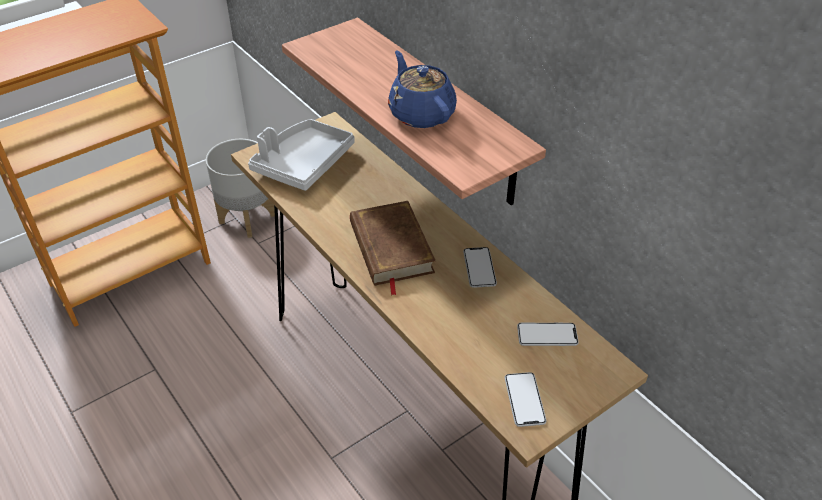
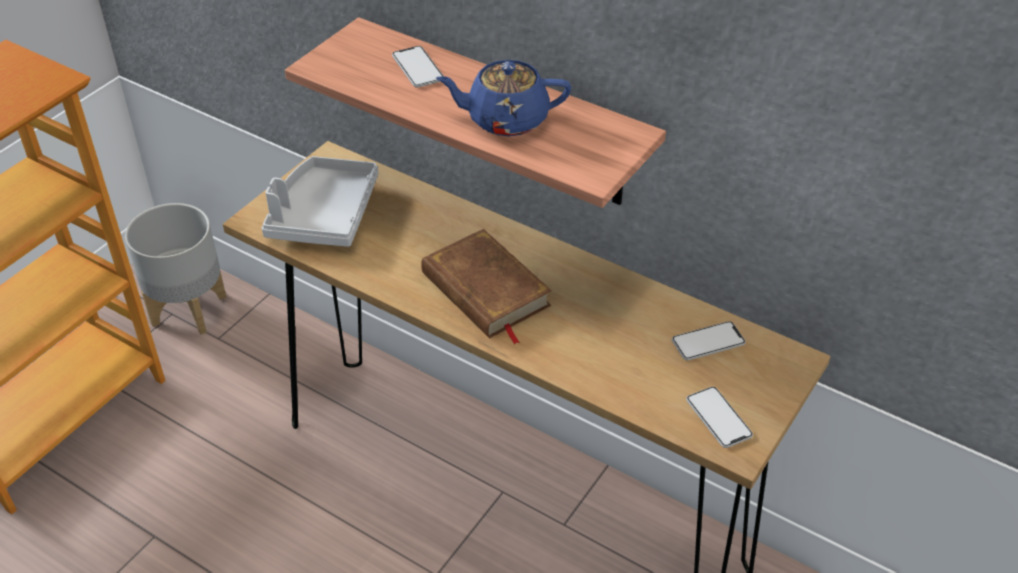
camera: 20 degrees left, 0 degrees up
blue teapot [388,50,457,128] -> blue teapot turned 45 degrees counterclockwise [436,60,572,136]
phone [463,247,497,288] -> phone moved to [392,46,444,87]

